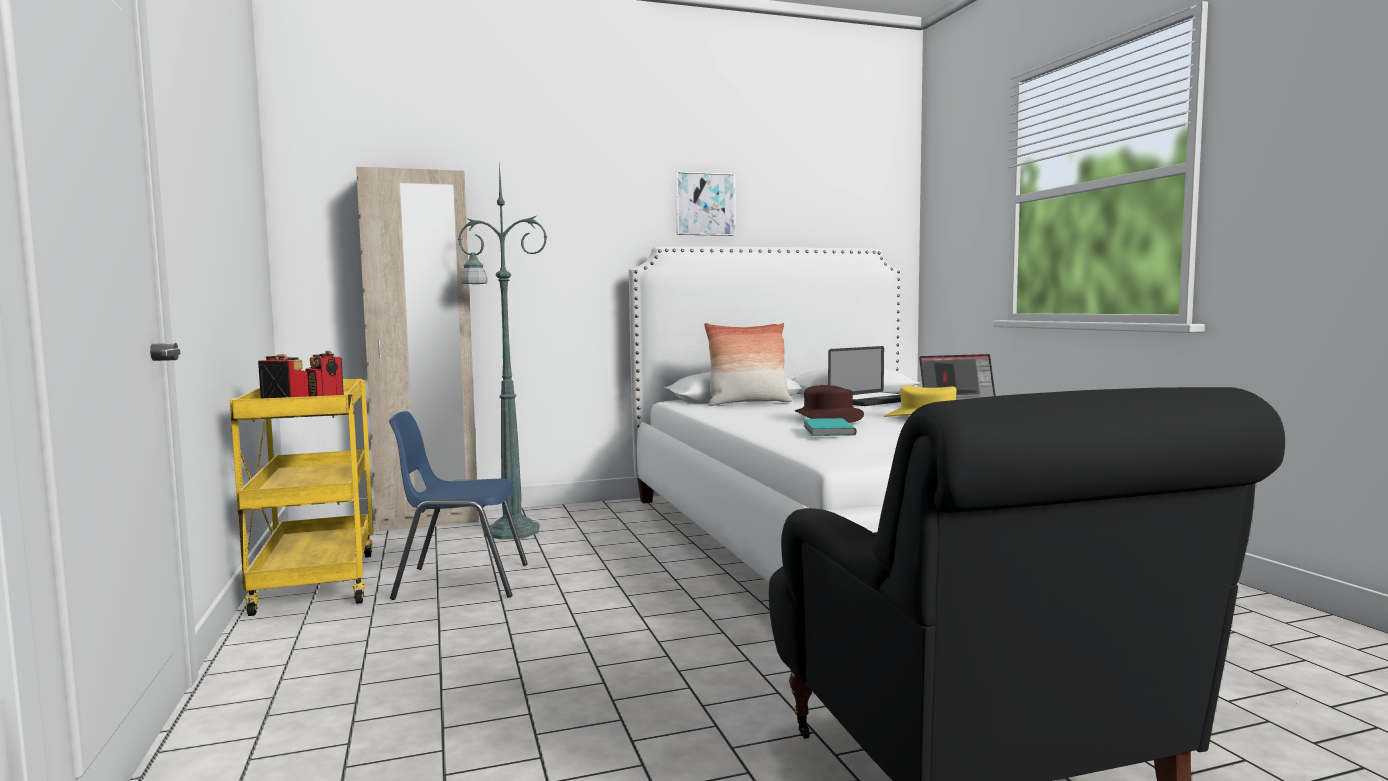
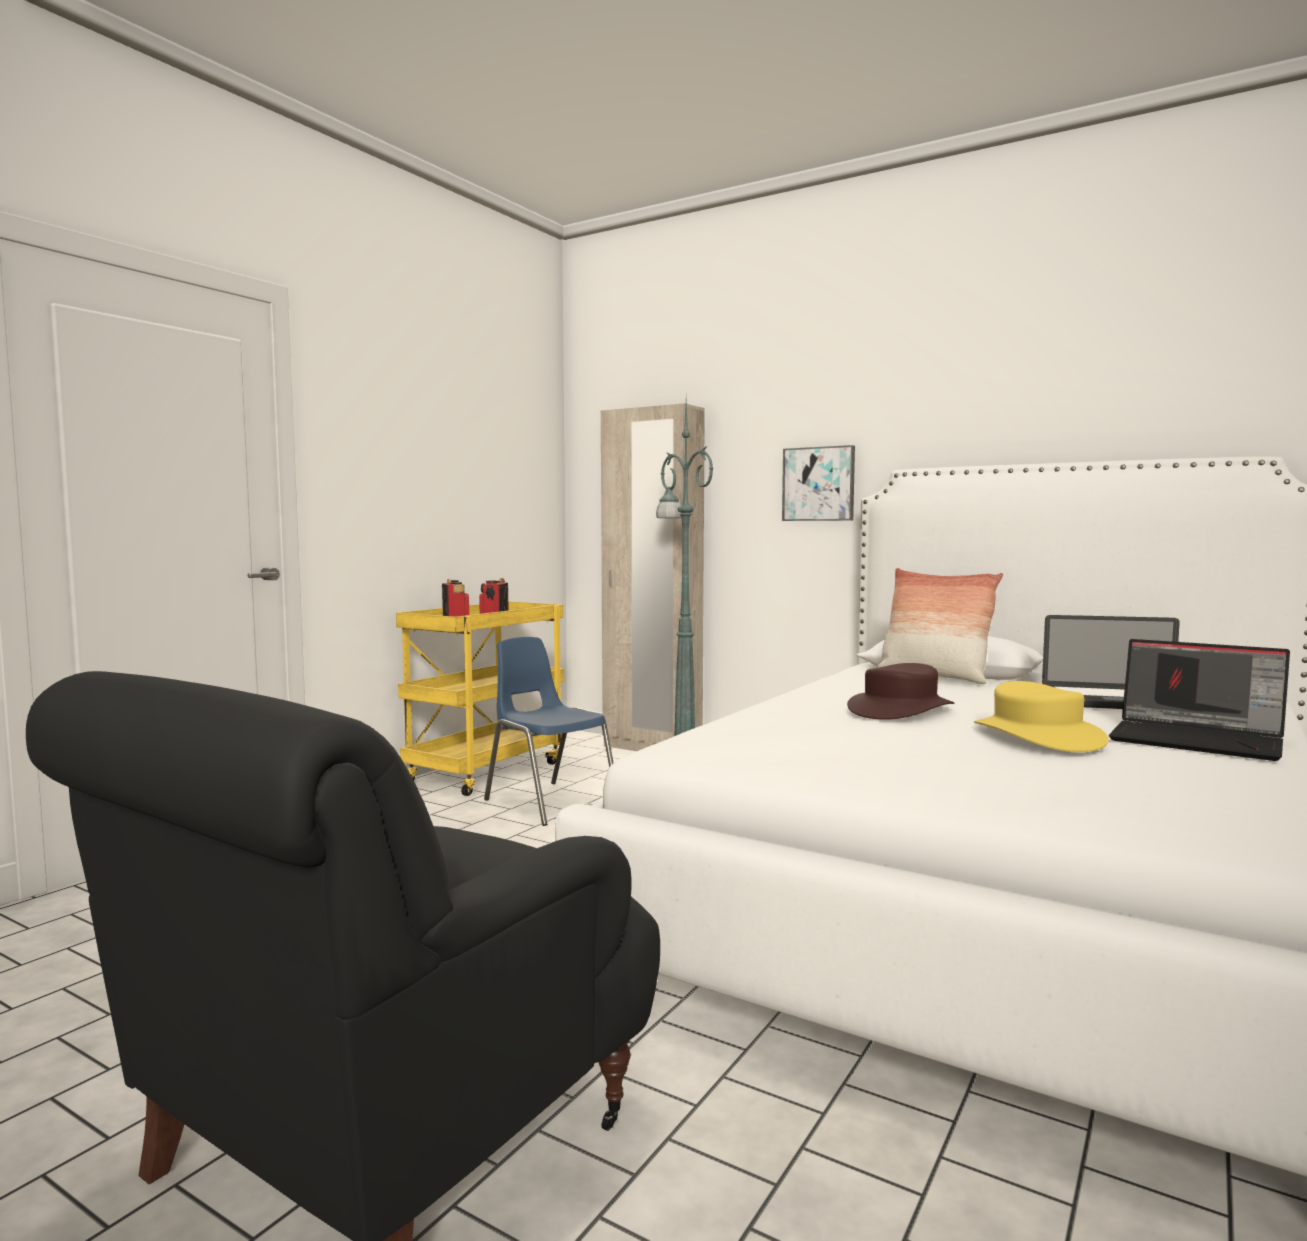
camera: 50 degrees right, 0 degrees up
picture [675,171,735,236] -> picture moved to [782,445,855,521]
turquoise book [804,418,857,436] -> none

